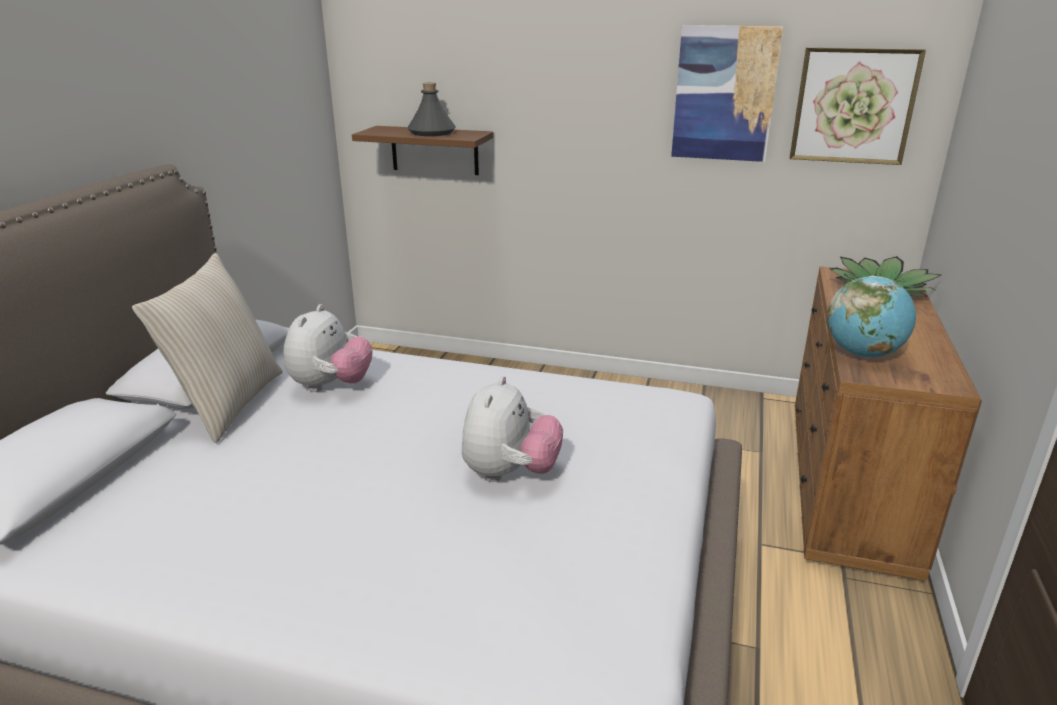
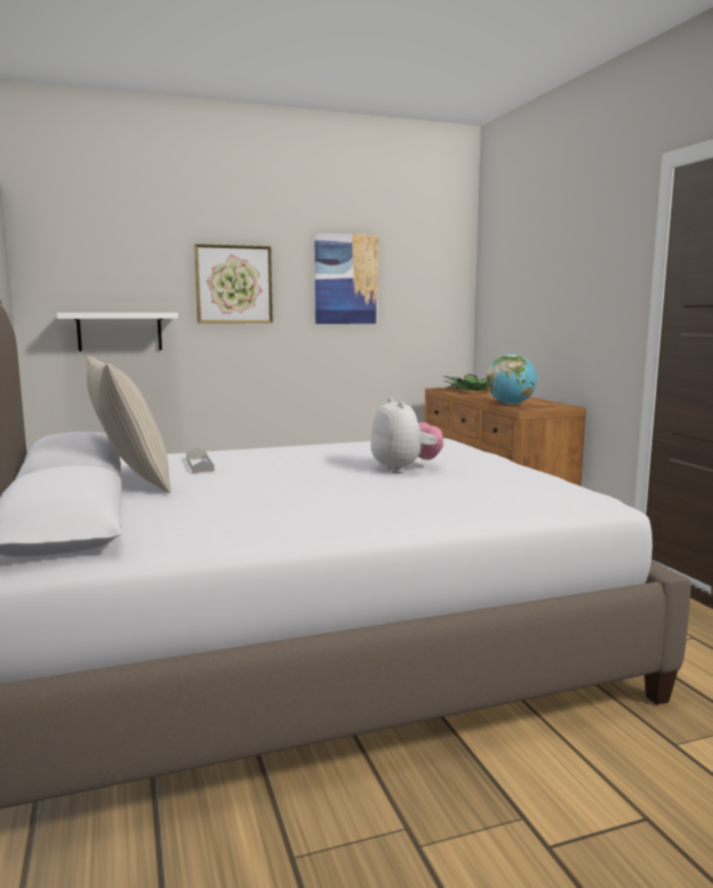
camera: 35 degrees left, 15 degrees down
plush toy [283,304,372,392] -> grey tray [186,448,214,473]
brown shelf [352,126,493,175] -> white shelf [57,313,178,351]
grey bottle [407,83,456,136] -> none
picture [790,47,926,165] -> picture moved to [194,244,273,323]

